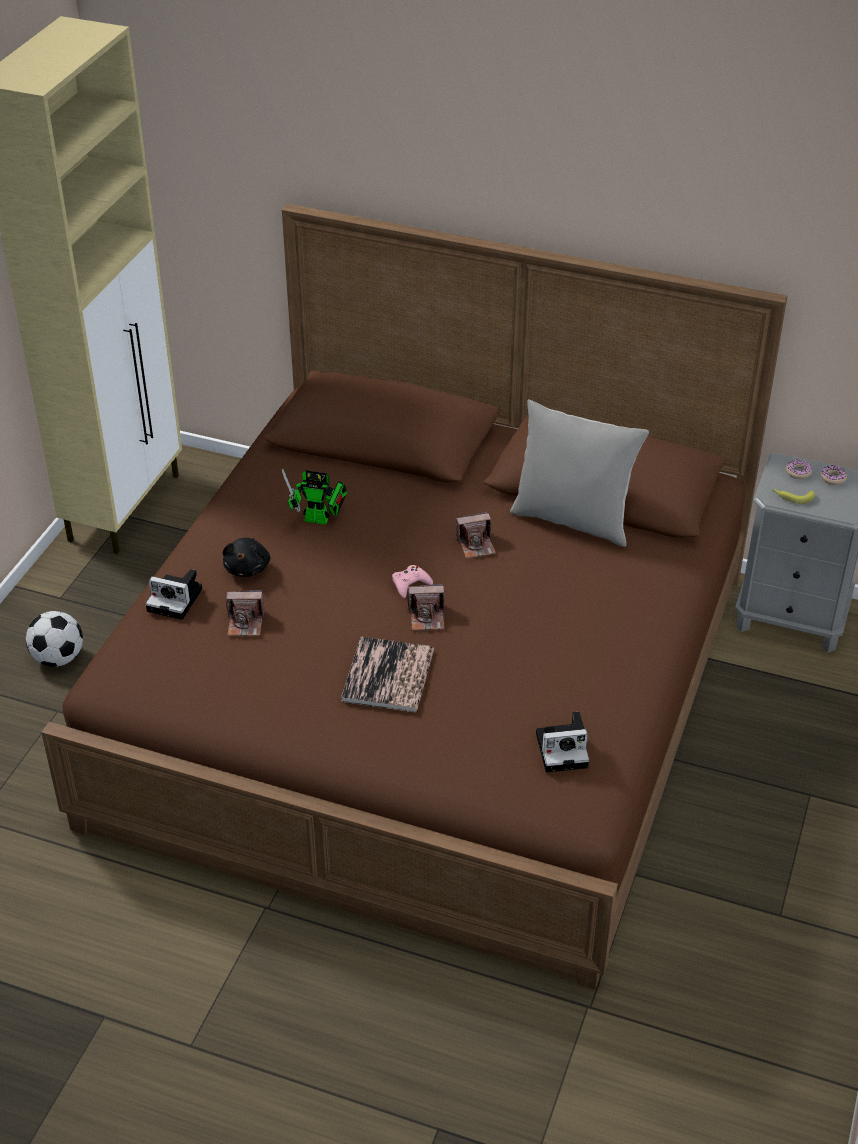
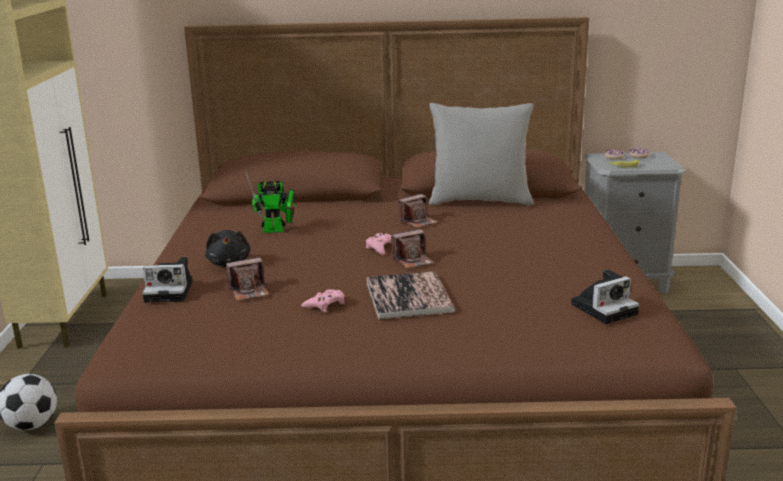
camera: 20 degrees left, 20 degrees down
none -> pink game controller [301,289,344,312]

